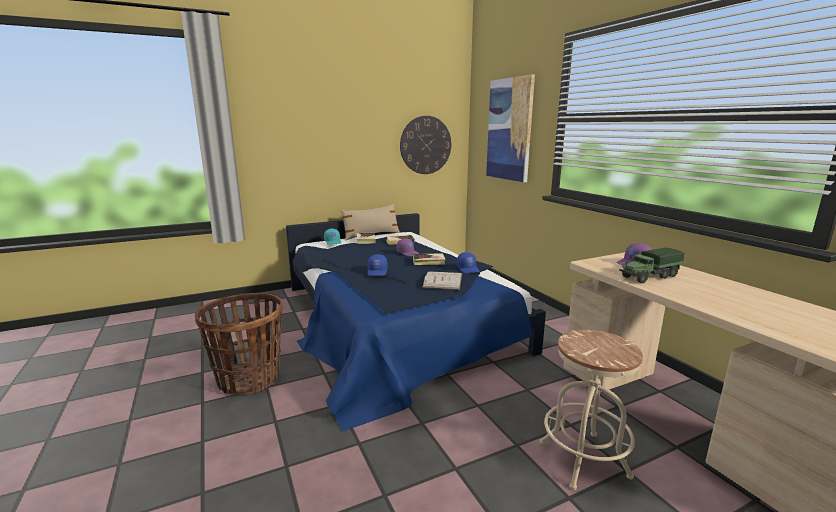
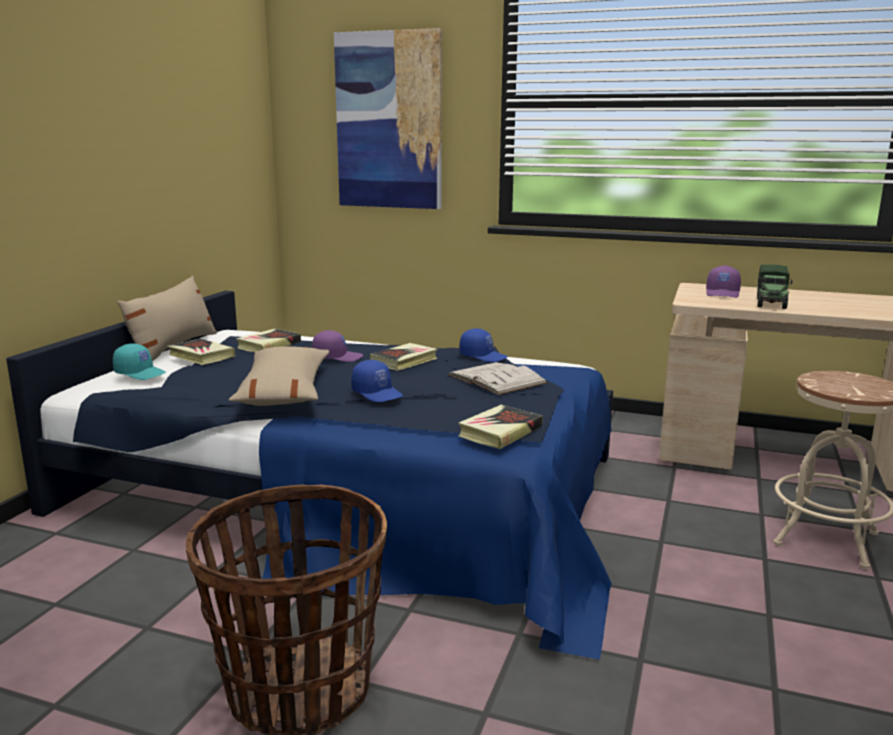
camera: 45 degrees left, 0 degrees up
wall clock [400,116,451,174] -> none
none -> beige pillow [229,346,329,406]
none -> book [458,405,543,449]

